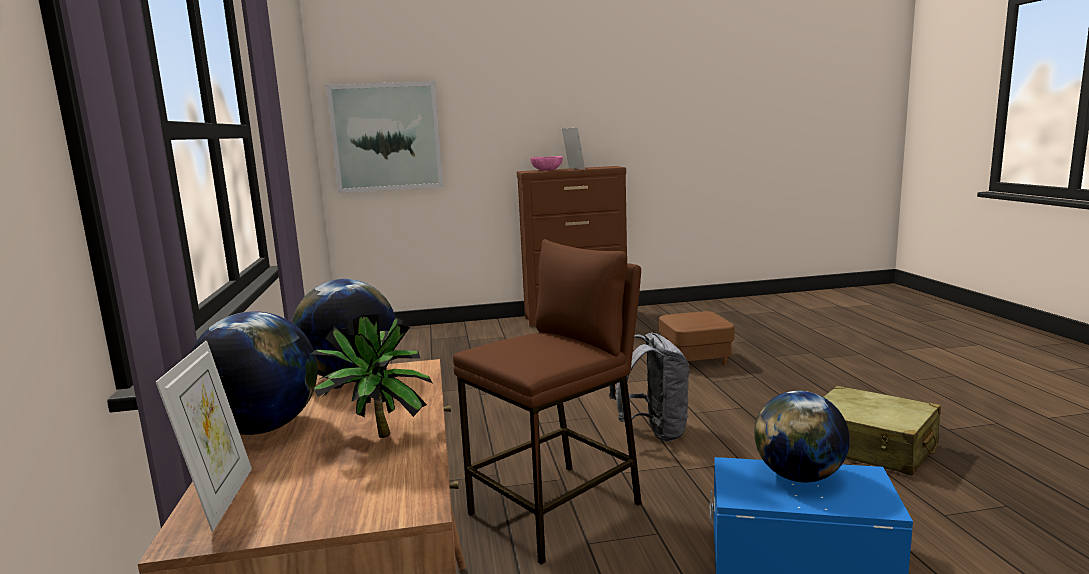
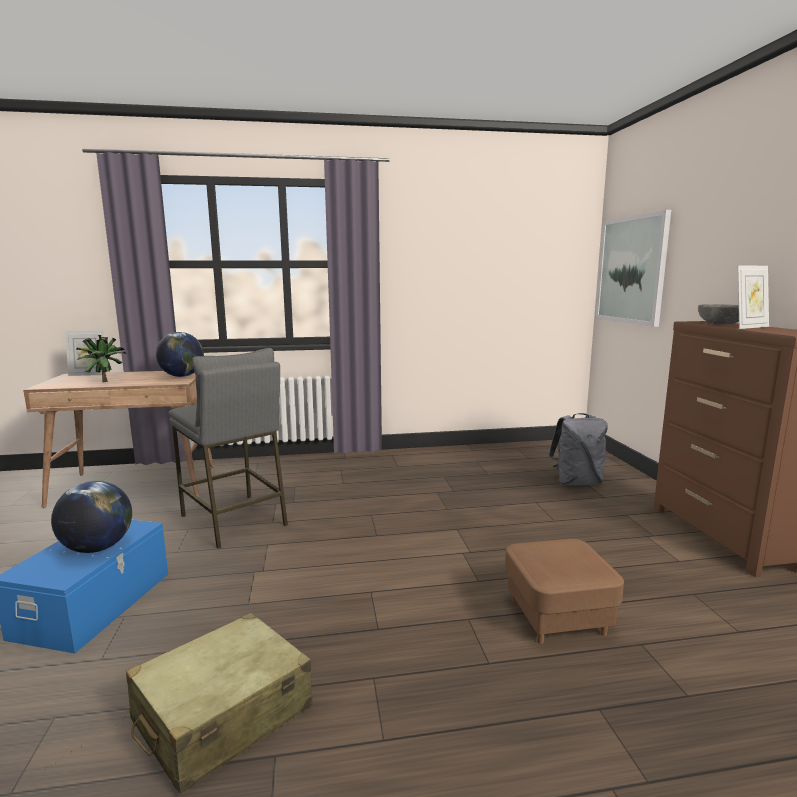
camera: 90 degrees right, 0 degrees up
globe [190,311,318,435] -> none
brown stool [453,239,642,565] -> grey stool [169,348,288,549]
pink bowl [530,156,563,171] -> grey bowl [698,304,739,324]
grey backpack [609,332,690,442] -> grey backpack moved to [548,413,608,485]

